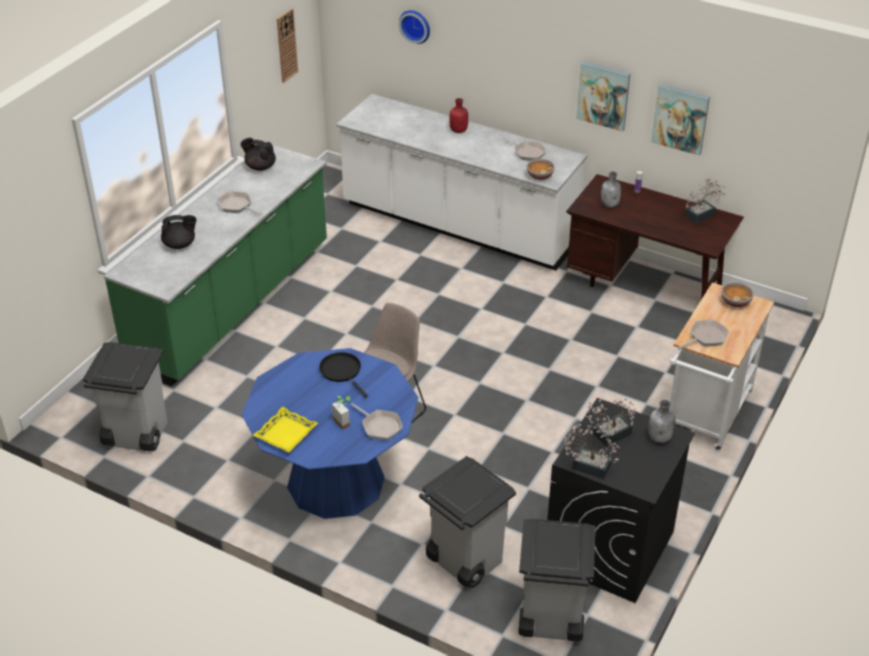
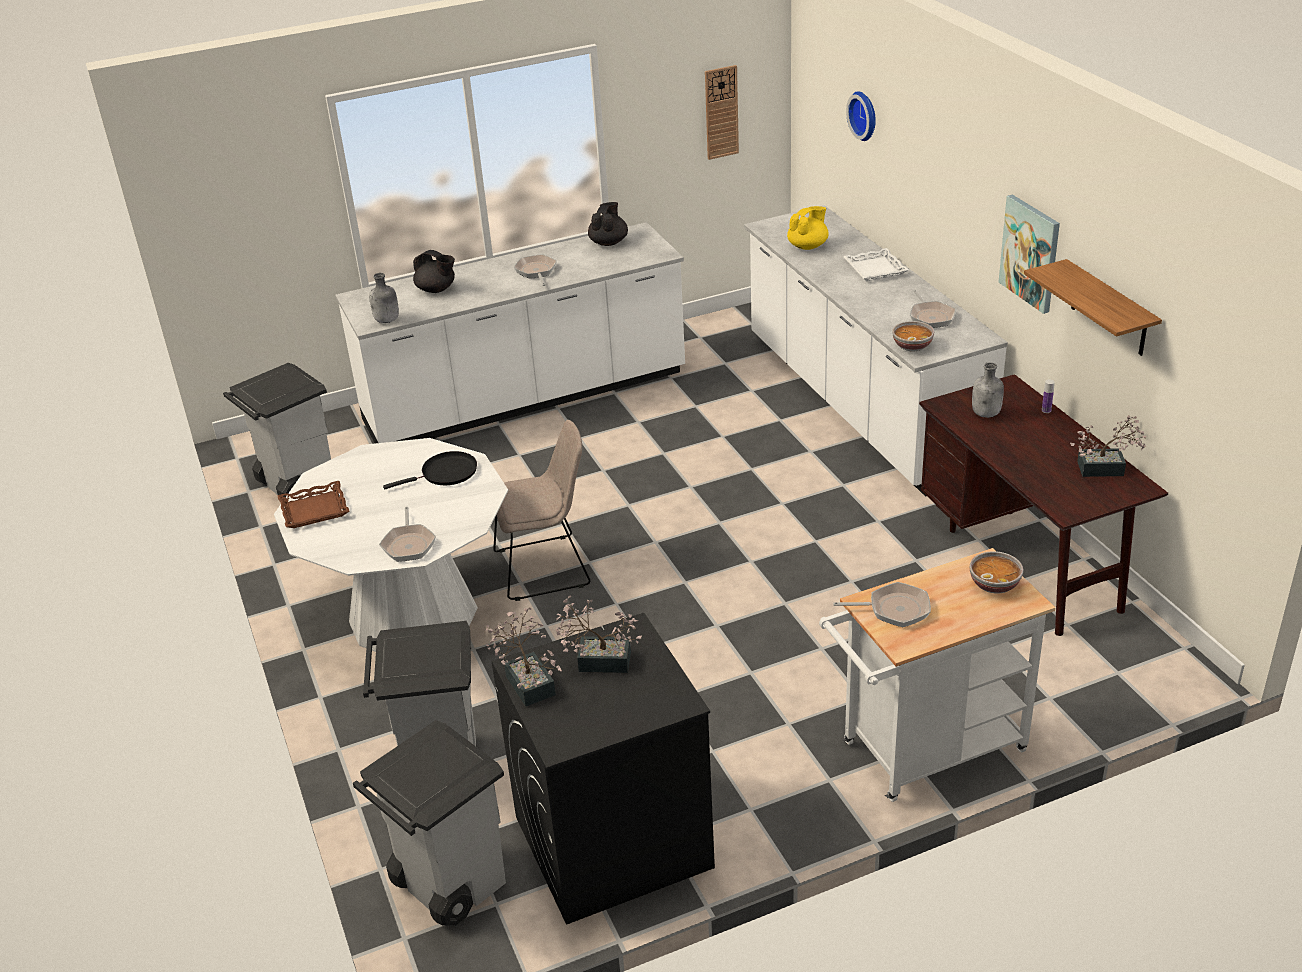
camera: 40 degrees right, 5 degrees down
green counter [104,145,327,387] -> white counter [335,222,685,443]
black teapot [240,138,276,171] -> black teapot turned 45 degrees clockwise [588,202,628,246]
blue dining table [242,348,418,519] -> white dining table [274,438,508,652]
yellow tray [253,407,318,452] -> brown tray [278,481,350,528]
black frying pan [319,352,368,398] -> black frying pan turned 60 degrees clockwise [383,451,477,489]
potted plant [332,396,350,430] -> none
red bottle [449,98,468,133] -> white tray [843,248,908,281]
grey bottle [648,400,675,443] -> grey bottle moved to [369,273,399,323]
picture [651,84,710,156] -> shelf [1024,259,1162,356]
none -> yellow teapot [787,206,829,250]

